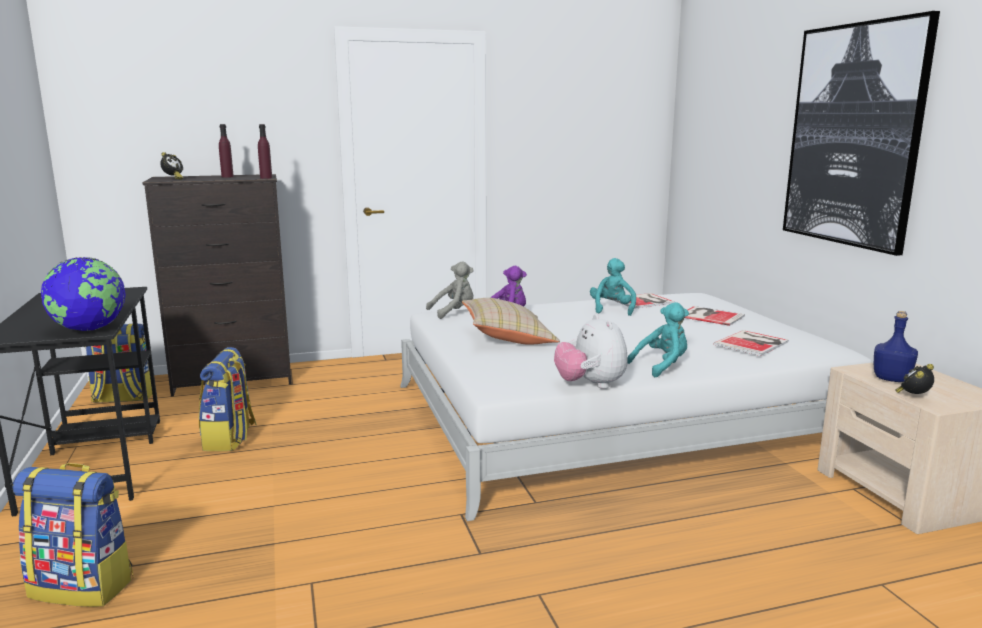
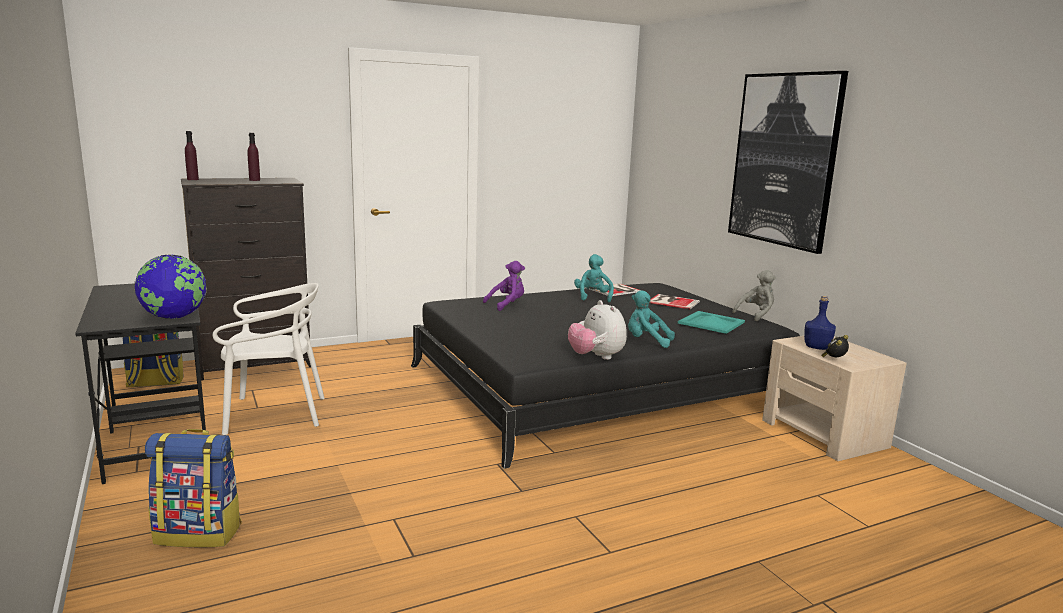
camera: 10 degrees left, 0 degrees up
alarm clock [160,152,183,180] -> none
backpack [199,347,257,451] -> white chair [213,283,325,435]
purple bottle [258,124,272,179] -> purple bottle moved to [185,131,199,180]
white bed [400,293,872,521] -> black bed [411,283,800,469]
grey plush toy [426,262,474,319] -> grey plush toy moved to [732,270,776,321]
beige pillow [462,298,560,345] -> none
turquoise plush toy [627,302,689,377] -> turquoise plush toy turned 120 degrees counterclockwise [628,290,675,348]
book [714,330,789,356] -> turquoise tray [678,311,745,334]

